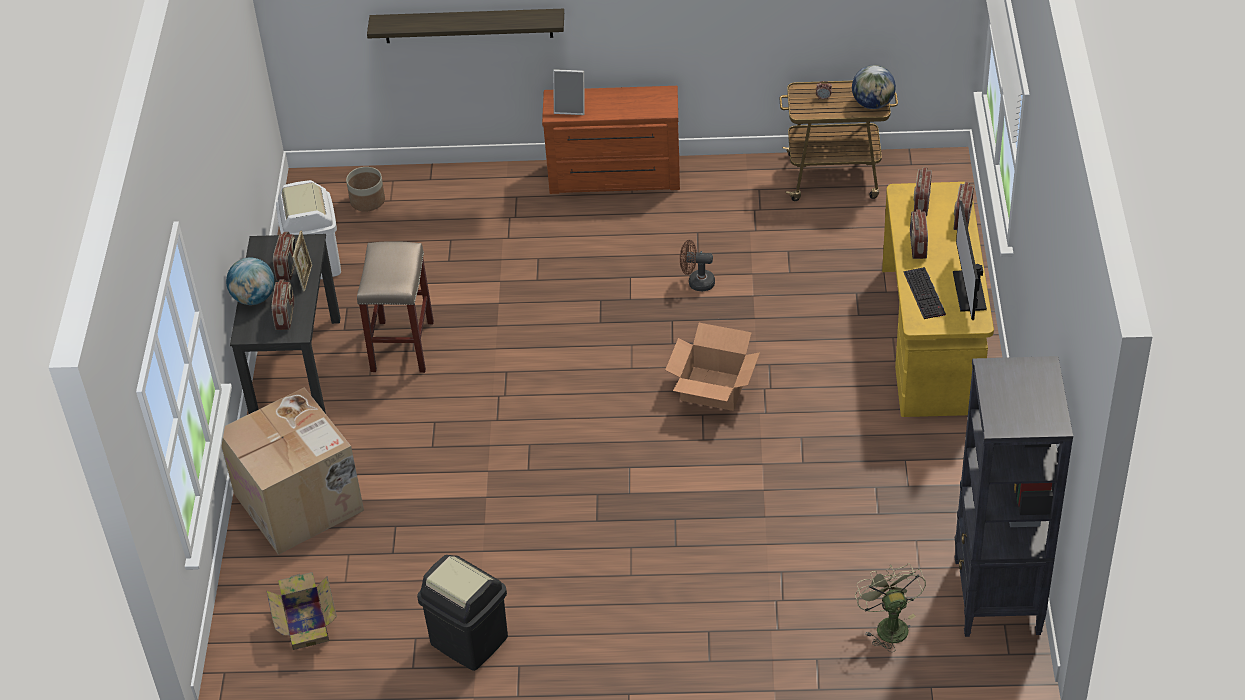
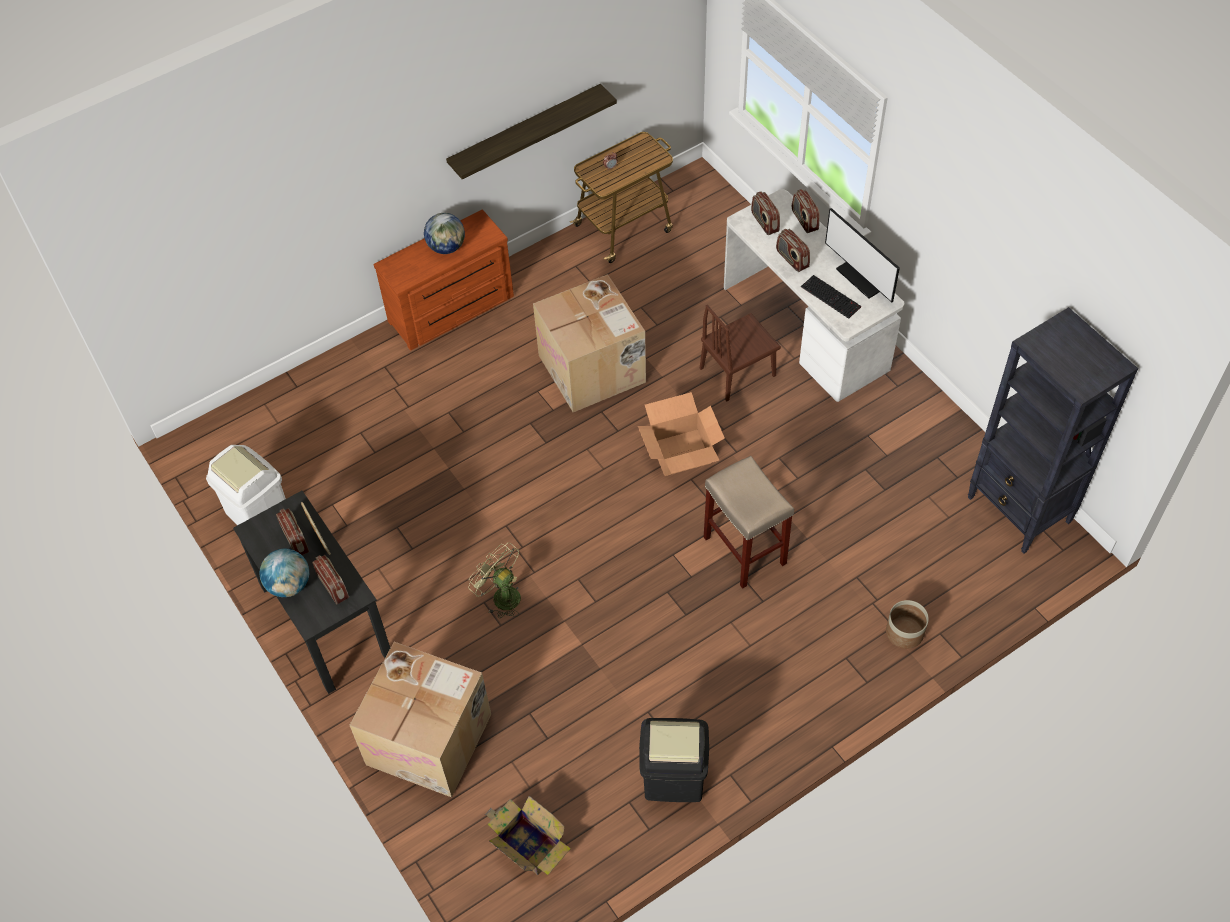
camera: 35 degrees left, 10 degrees up
planter [346,167,385,212] -> planter moved to [886,600,929,649]
beige stool [357,241,434,373] -> beige stool moved to [704,456,794,589]
shelf [367,9,564,43] -> shelf moved to [446,84,617,179]
picture frame [553,69,585,115] -> none
brown fan [680,240,715,291] -> cardboard box [533,274,646,412]
globe [852,65,896,109] -> globe moved to [424,213,465,254]
green fan [855,563,926,652] -> green fan moved to [469,543,521,618]
yellow desk [882,182,994,417] -> white desk [724,189,905,402]
none -> brown chair [700,305,781,401]

